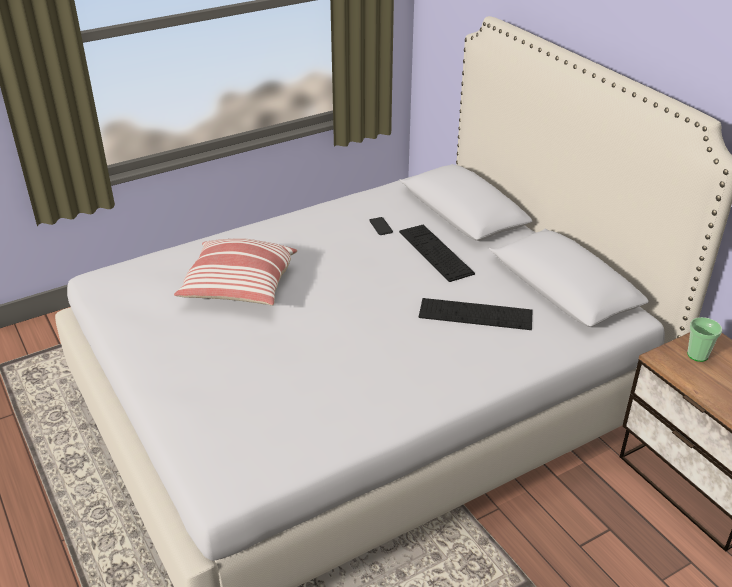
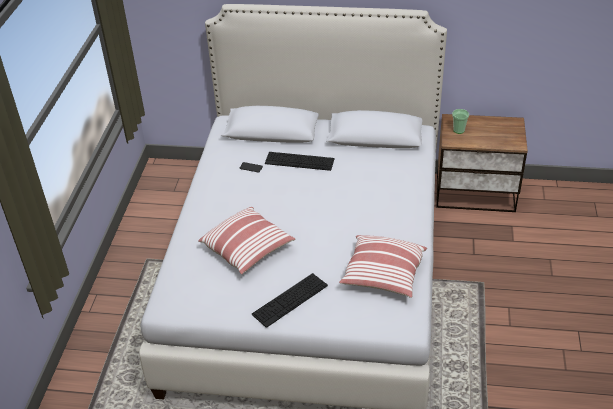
camera: 50 degrees left, 5 degrees up
keyboard [419,298,533,330] -> keyboard moved to [252,273,328,328]
none -> pillow [339,235,427,298]

